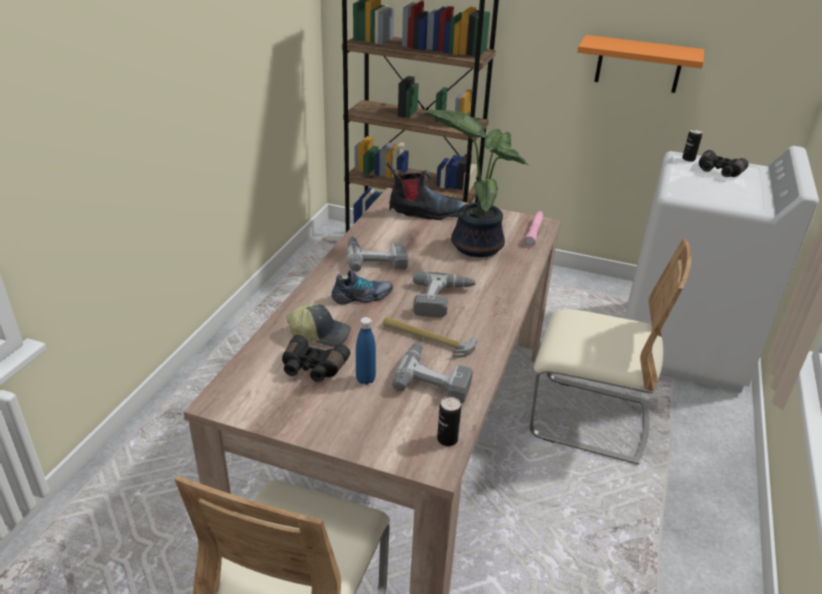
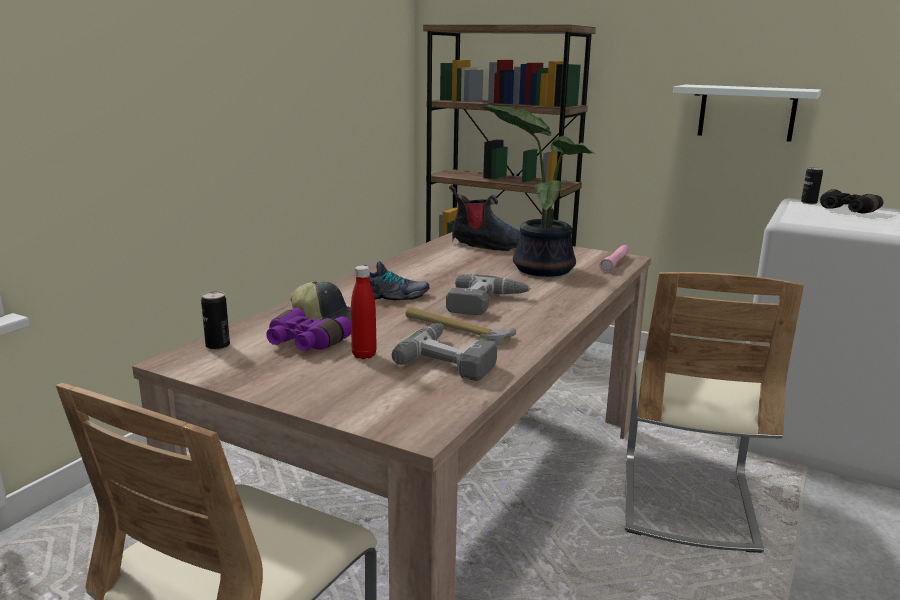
camera: 10 degrees right, 15 degrees down
black binoculars [282,335,350,382] -> purple binoculars [266,308,351,351]
power drill [347,236,408,272] -> none
blue bottle [356,317,376,385] -> red bottle [351,266,377,359]
can [437,397,461,446] -> can moved to [201,291,230,350]
beige chair [530,239,691,465] -> beige chair turned 75 degrees clockwise [625,272,804,553]
orange shelf [577,35,704,93] -> white shelf [673,85,821,142]

